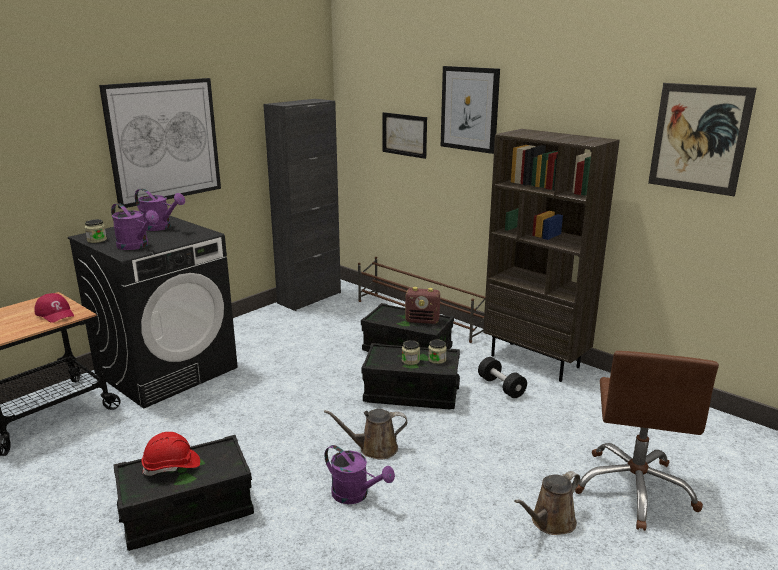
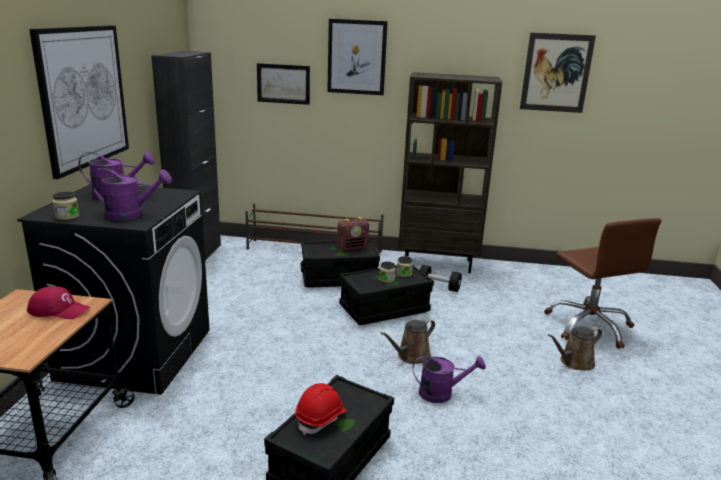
camera: 35 degrees left, 0 degrees up
brown watering can [514,471,580,535] -> brown watering can turned 45 degrees clockwise [548,326,602,370]

